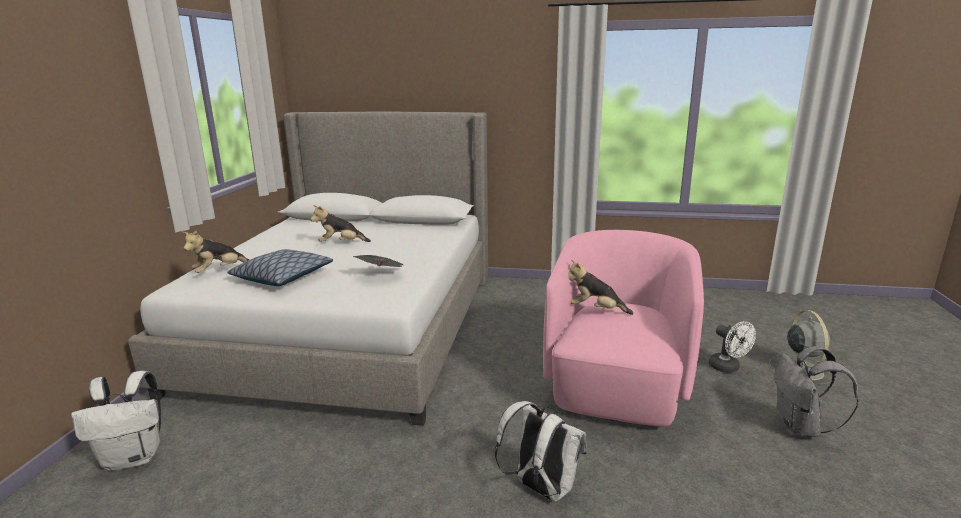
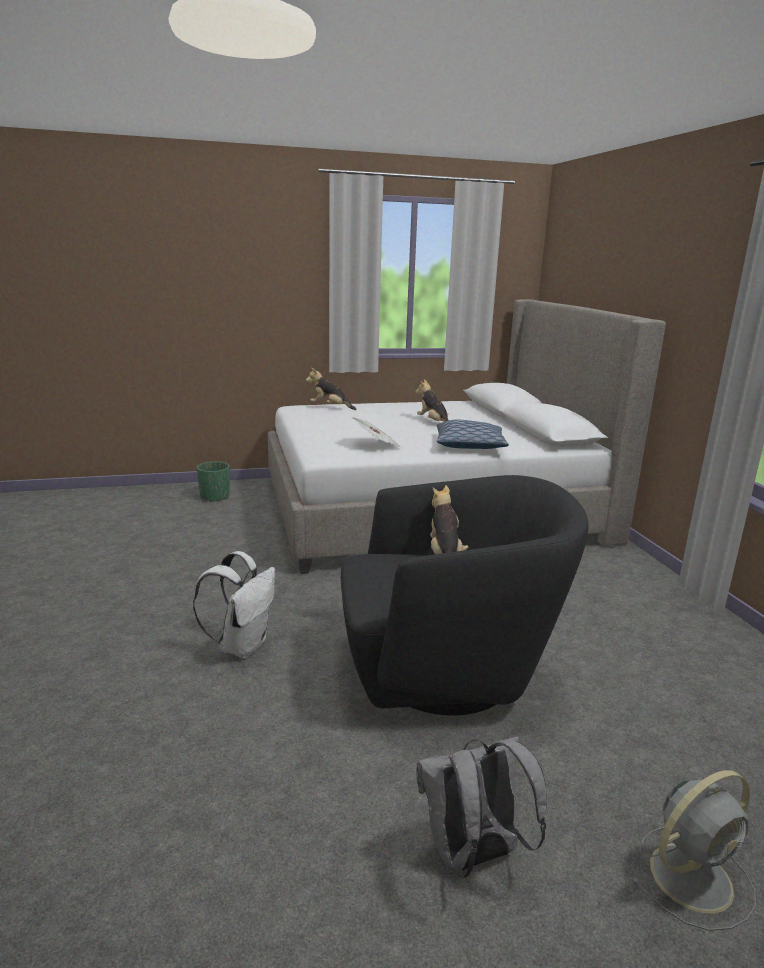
camera: 65 degrees right, 0 degrees up
white backpack [71,371,161,471] -> green planter [197,461,230,502]
pillow [227,249,333,286] -> pillow moved to [437,420,509,449]
pink armchair [543,230,704,426] -> black armchair [341,475,588,716]
white fan [709,321,756,373] -> none

